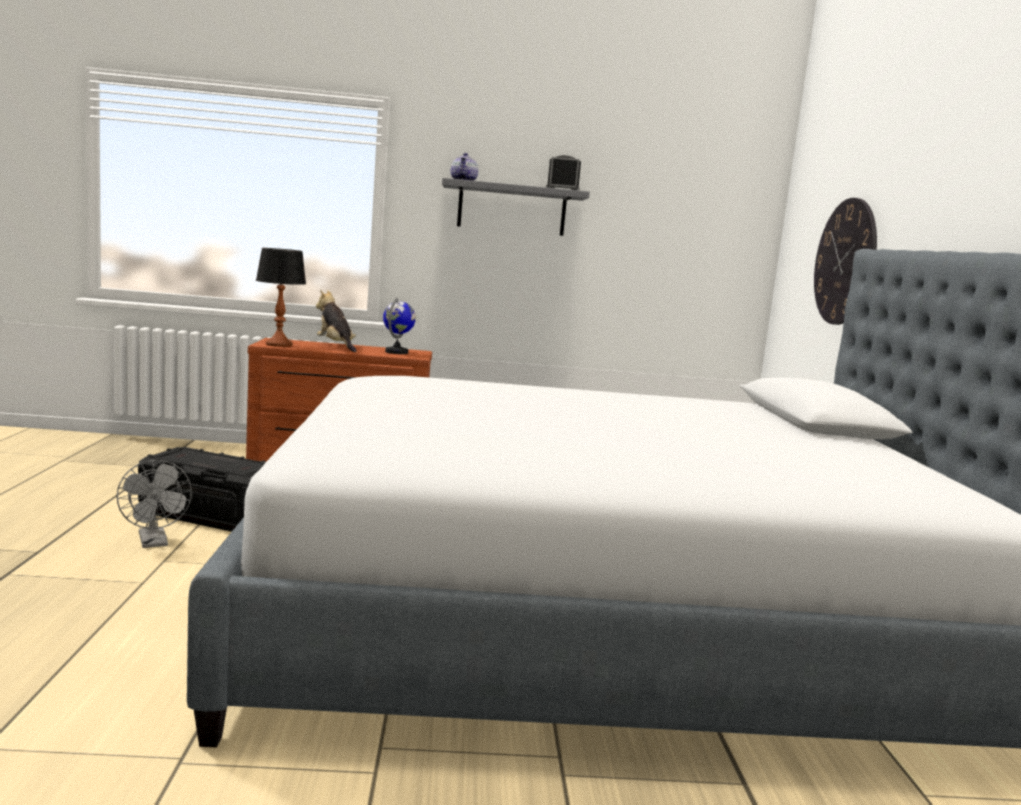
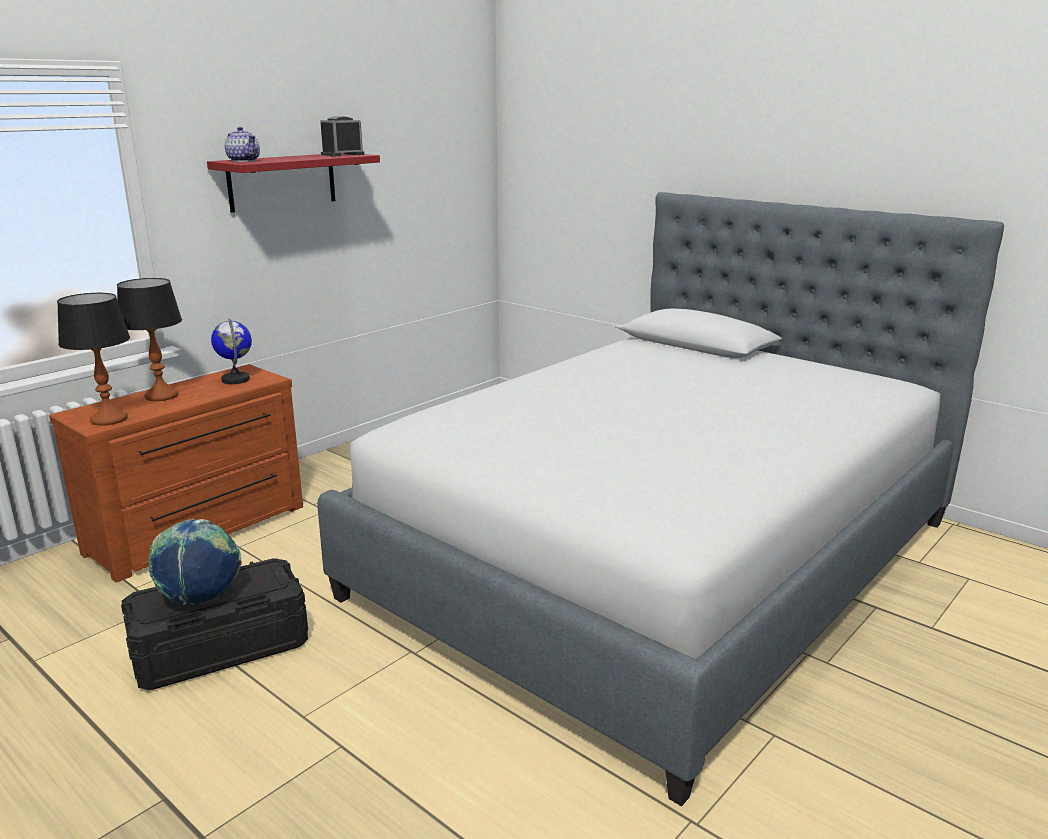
camera: 45 degrees left, 10 degrees up
grey fan [116,460,192,548] -> none
plush toy [316,289,357,352] -> table lamp [117,278,182,401]
grey shelf [442,178,590,236] -> red shelf [207,153,380,213]
wall clock [814,198,877,325] -> none
none -> globe [148,519,242,605]

